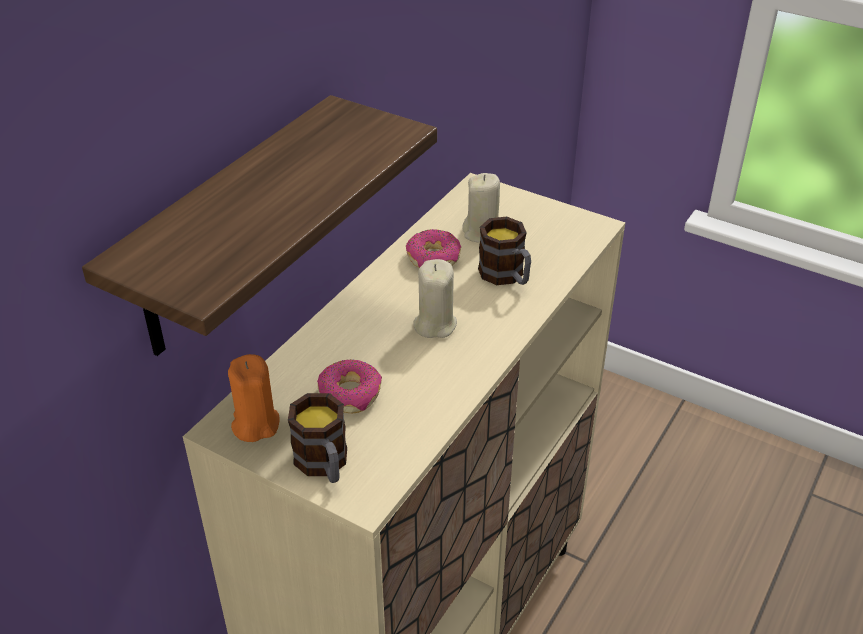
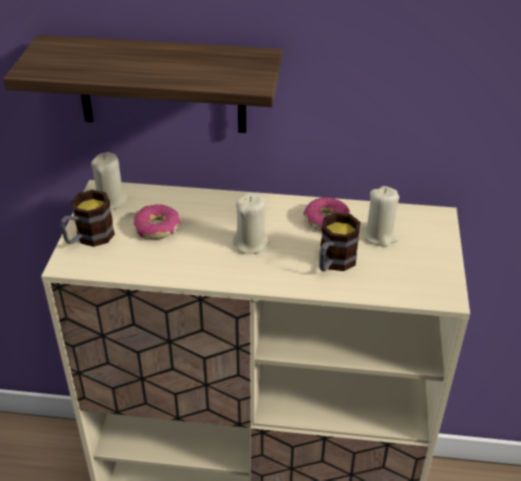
camera: 65 degrees right, 0 degrees up
orange candle [228,354,280,442] -> beige candle [91,152,128,210]

